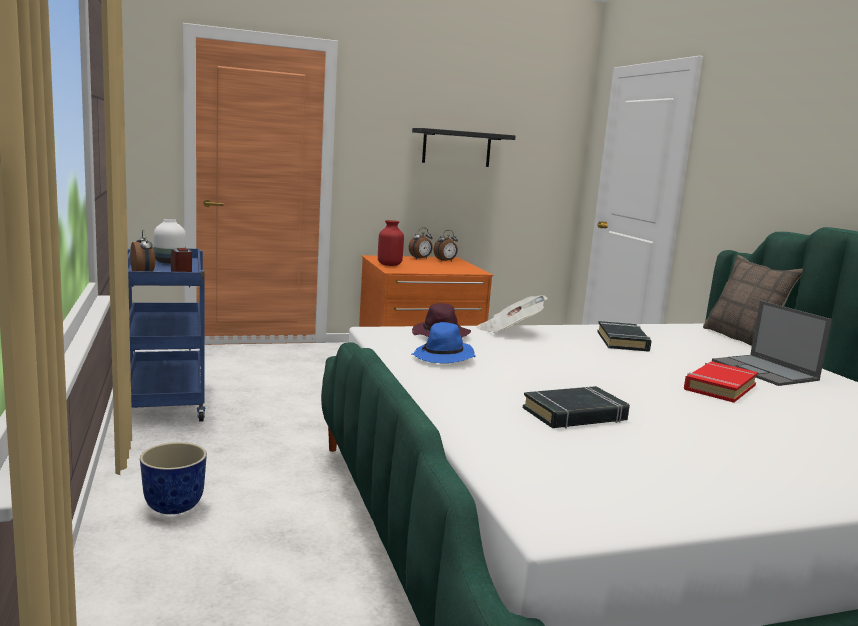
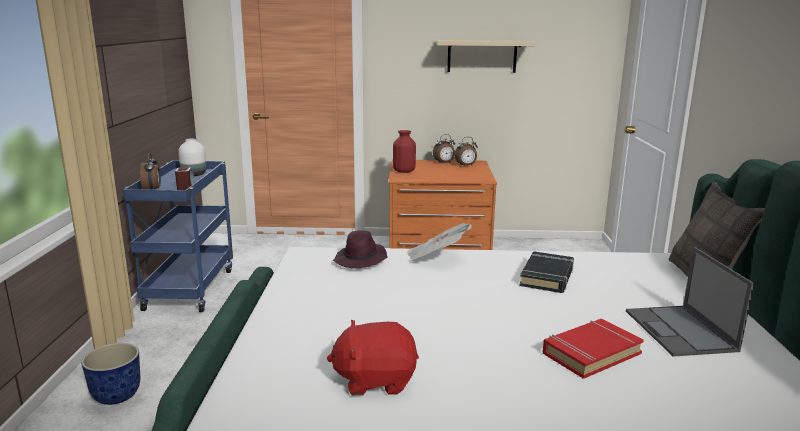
camera: 20 degrees right, 5 degrees up
black shelf [412,128,515,167] -> beige shelf [436,40,535,73]
blue hat [412,322,476,363] -> none
black book [523,386,630,429] -> red plush toy [327,320,419,396]

